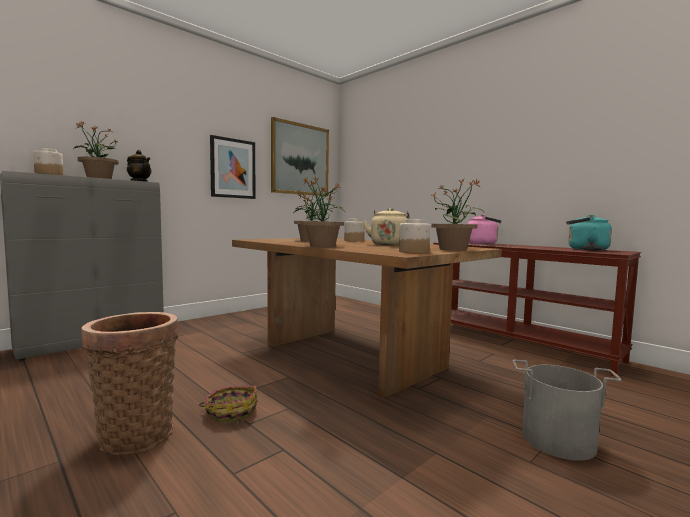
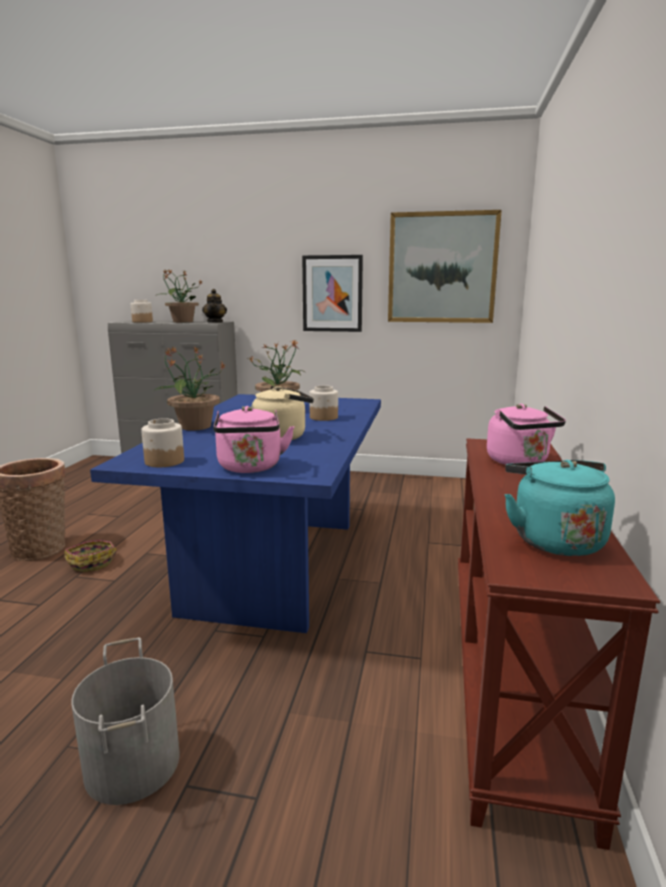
camera: 55 degrees right, 10 degrees up
brown dining table [232,238,502,397] -> blue dining table [90,394,381,633]
potted plant [430,179,484,251] -> pink kettle [213,406,294,473]

